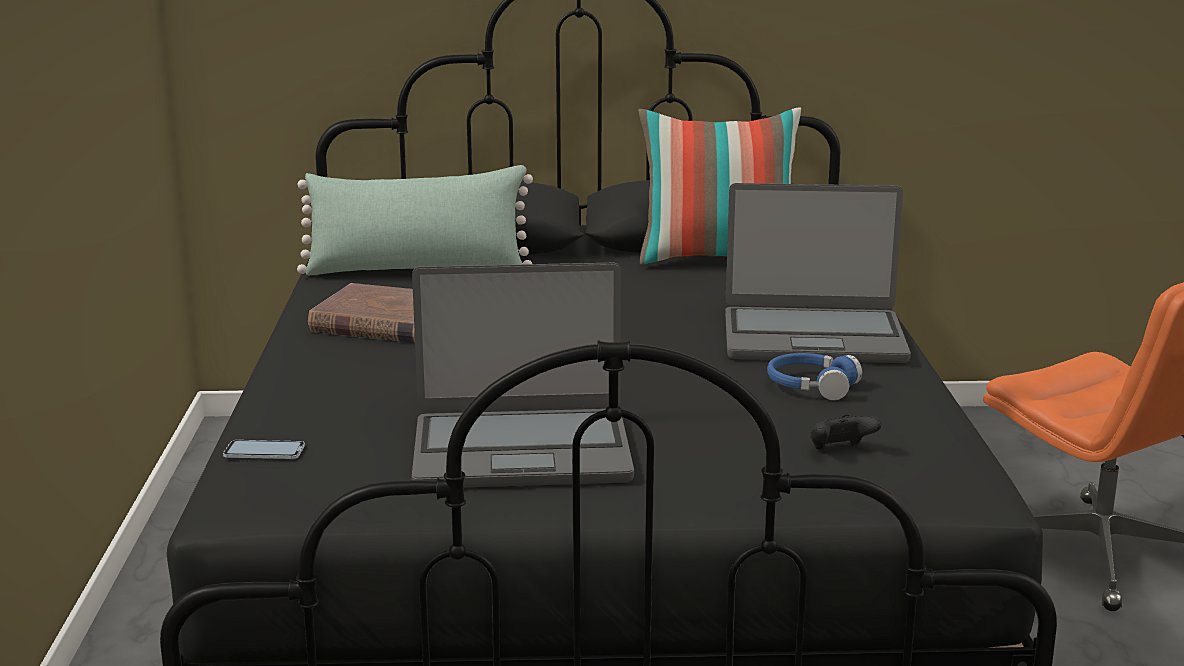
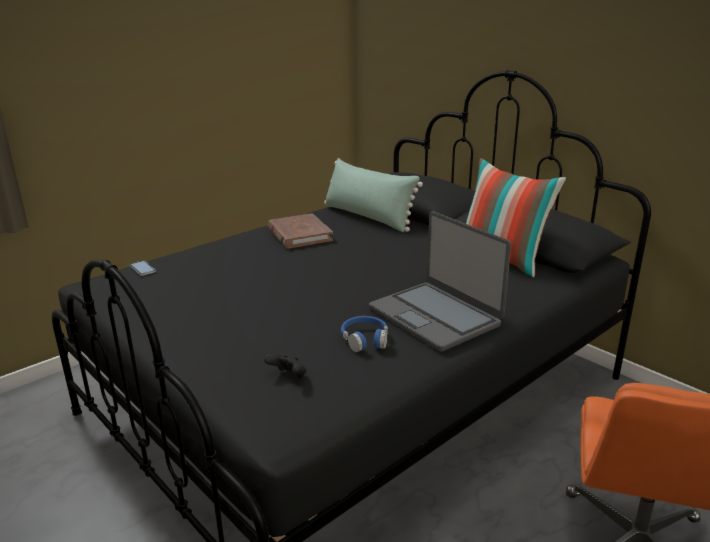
camera: 50 degrees right, 5 degrees up
laptop [412,263,634,487] -> none

